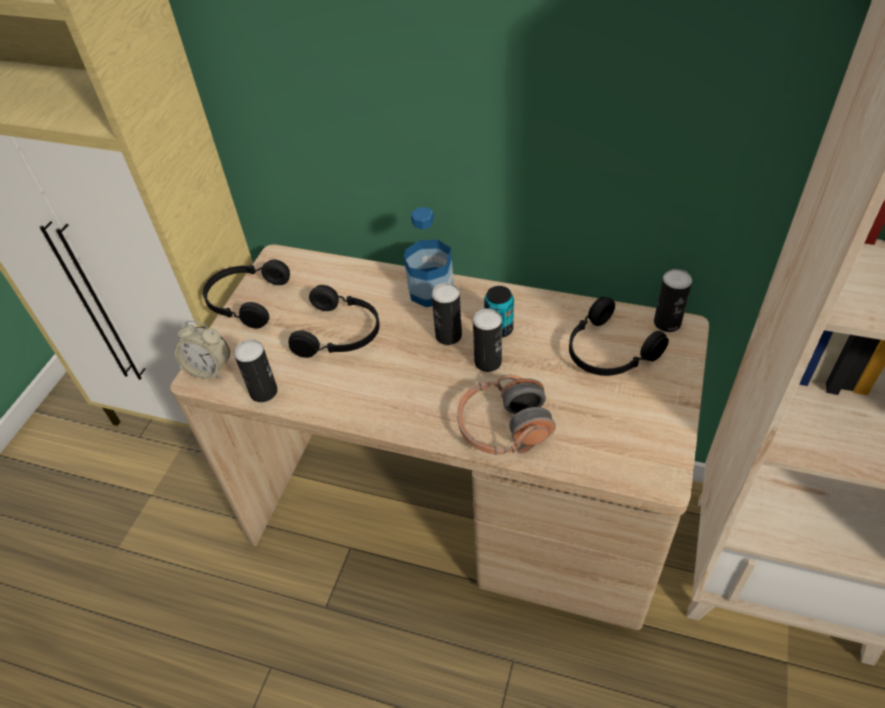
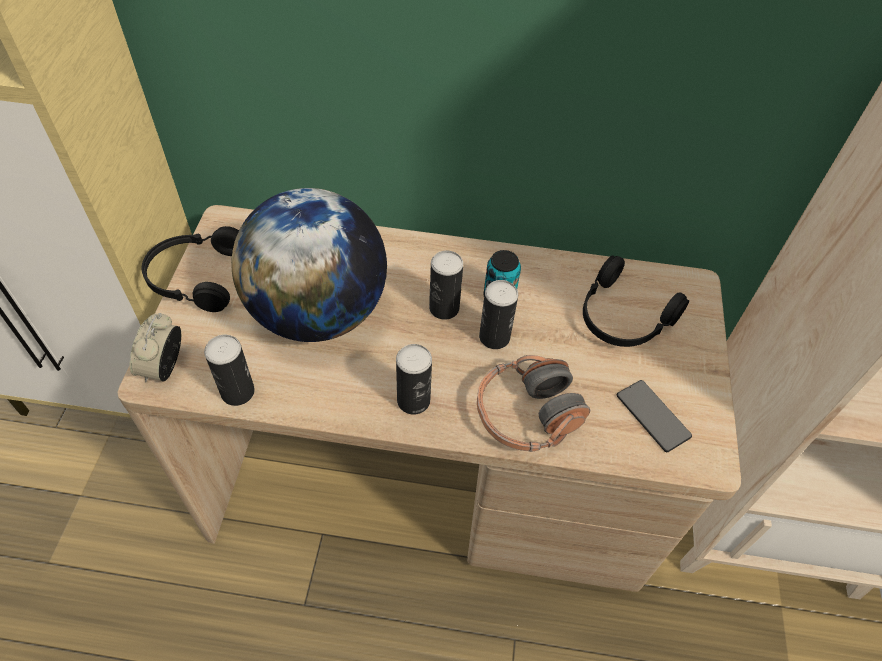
camera: 15 degrees left, 5 degrees up
alarm clock [174,321,230,379] -> alarm clock turned 90 degrees clockwise [130,313,181,382]
black headphones [289,285,380,358] -> globe [231,188,387,342]
bottle [403,207,454,307] -> none
can [654,269,692,332] -> can moved to [396,344,432,415]
none -> phone [617,380,692,452]

